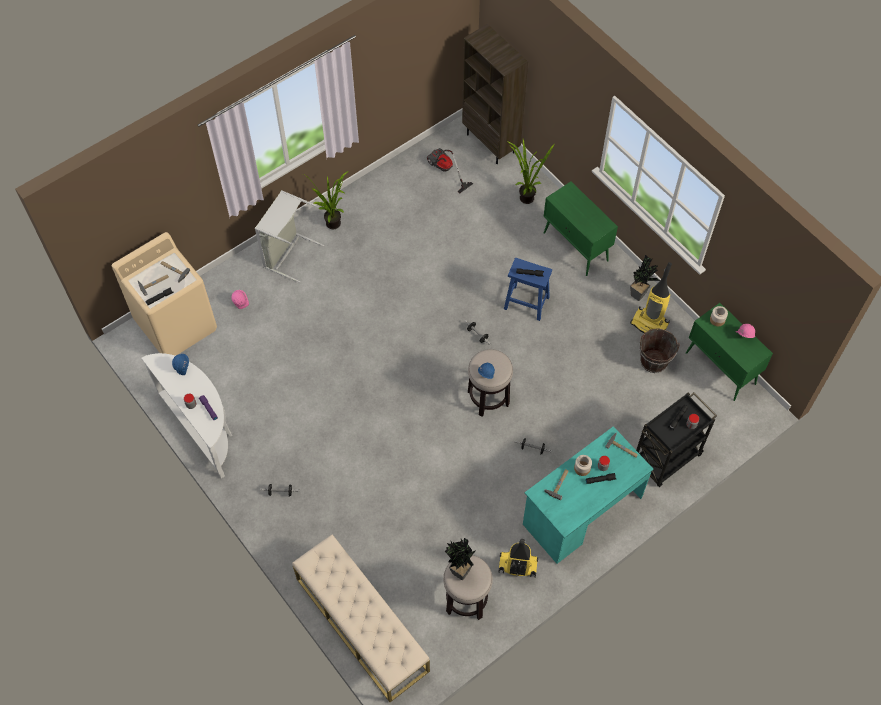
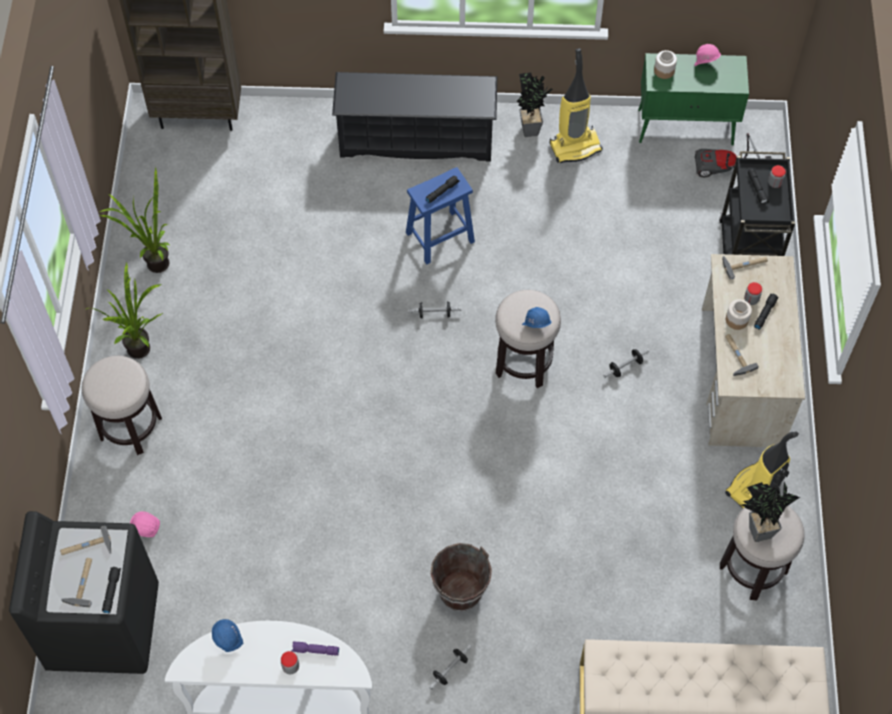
camera: 50 degrees left, 0 degrees up
beige washing machine [112,232,217,356] -> black washing machine [9,511,159,674]
grey laundry basket [255,190,324,283] -> stool [82,356,162,455]
vacuum cleaner [426,148,473,194] -> vacuum cleaner moved to [695,133,771,177]
potted plant [506,139,555,204] -> potted plant moved to [99,167,170,273]
turquoise desk [523,426,654,564] -> beige desk [702,254,805,447]
green cabinet [544,182,618,276] -> black shoe rack [332,72,497,162]
brown bucket [639,328,680,373] -> brown bucket moved to [431,543,492,611]

